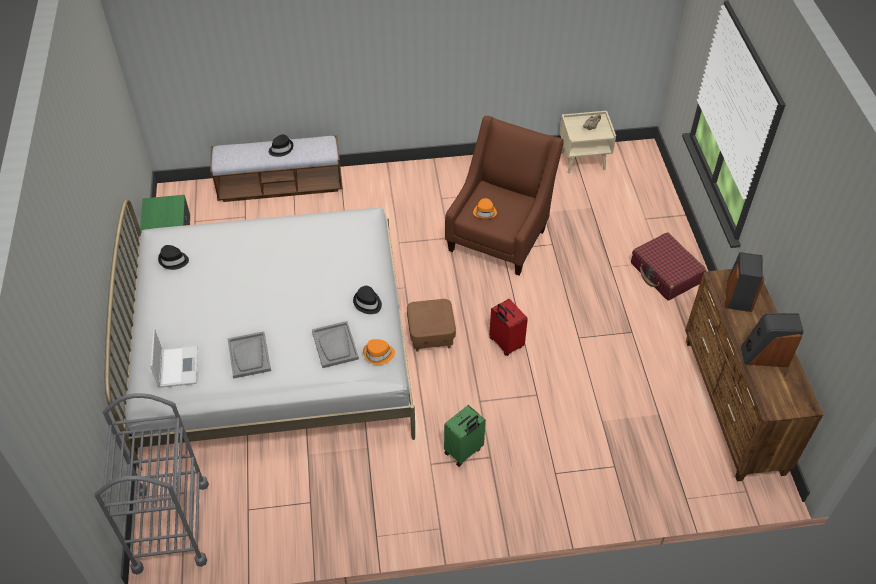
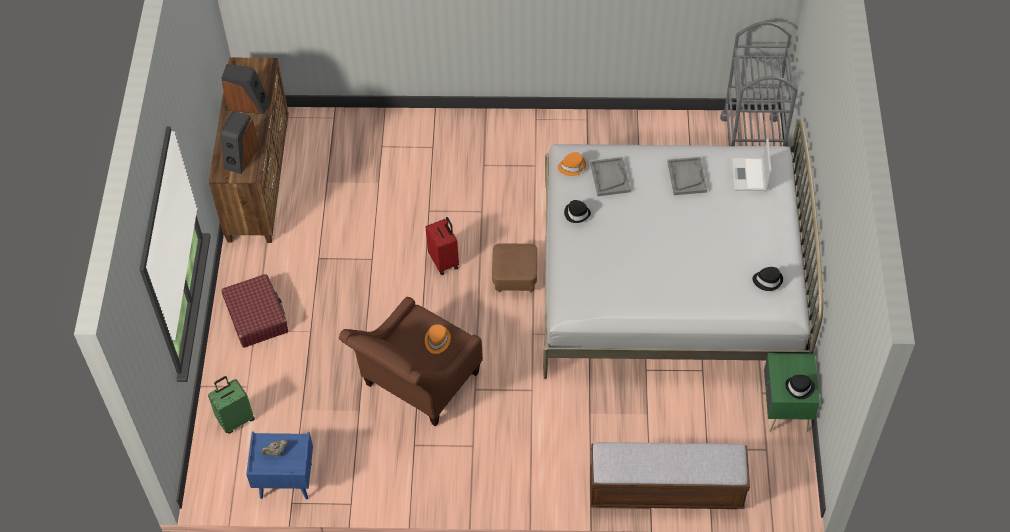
camera: 170 degrees left, 5 degrees up
black hat [269,134,293,157] -> black hat moved to [785,375,815,399]
green suitcase [444,405,486,467] -> green suitcase moved to [208,376,254,434]
beige nightstand [559,111,616,174] -> blue nightstand [246,432,313,500]

